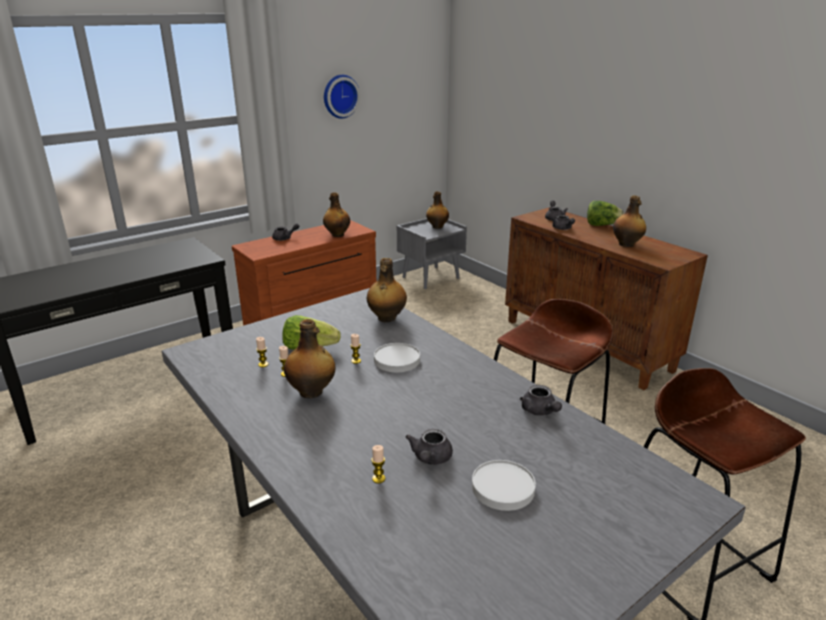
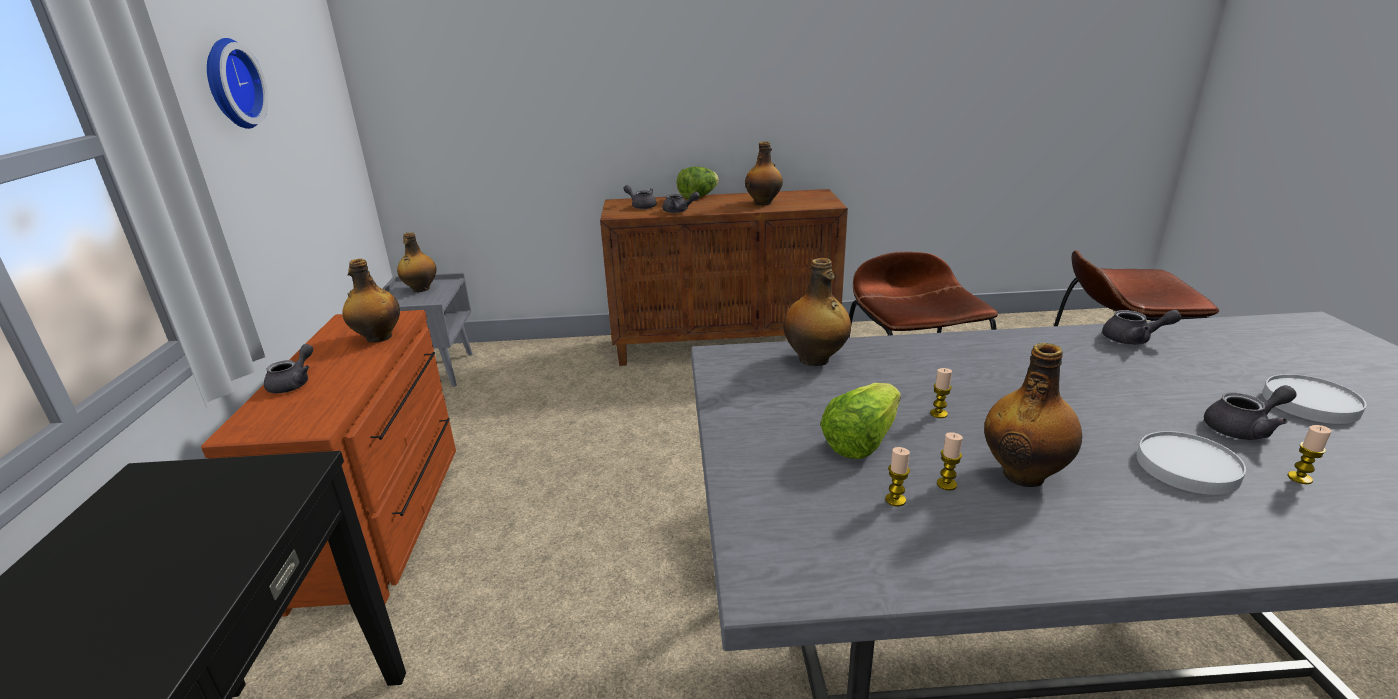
camera: 55 degrees left, 0 degrees up
white plate [374,343,420,372] -> white plate moved to [1137,431,1246,495]
grey teapot [405,429,453,465] -> grey teapot turned 60 degrees counterclockwise [1204,385,1297,440]

